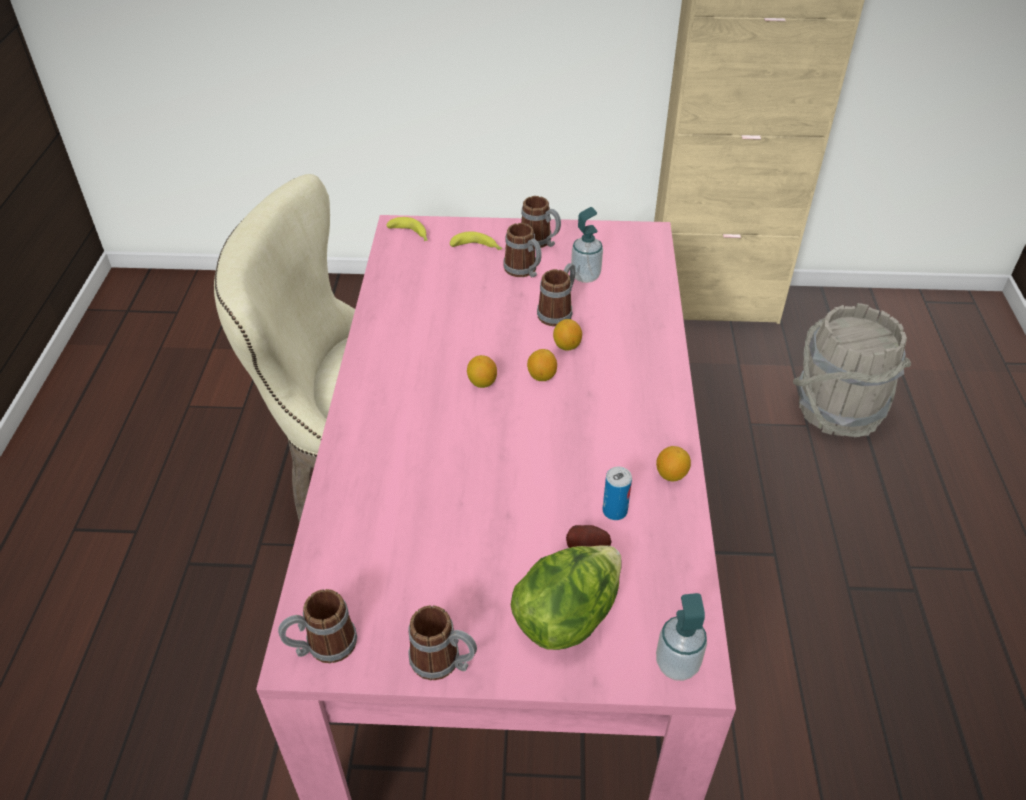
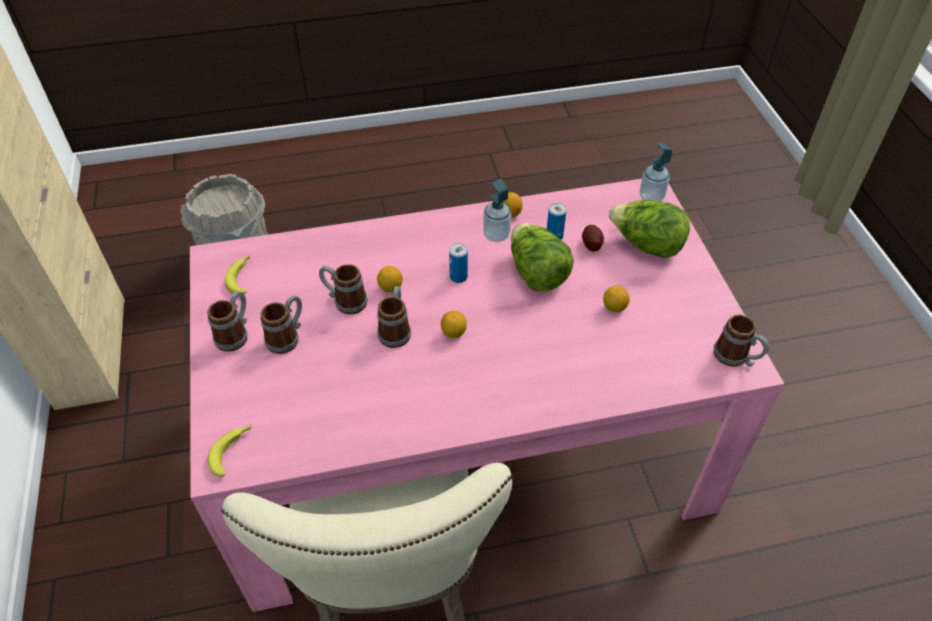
camera: 105 degrees left, 5 degrees up
mug [408,605,477,680] -> mug moved to [377,286,411,348]
banana [450,231,503,250] -> banana moved to [225,254,250,294]
lemon [527,349,557,381] -> lemon moved to [603,285,630,313]
soap dispenser [571,207,603,283] -> soap dispenser moved to [483,179,511,242]
none -> can [449,243,468,283]
none -> lettuce [511,223,574,292]

